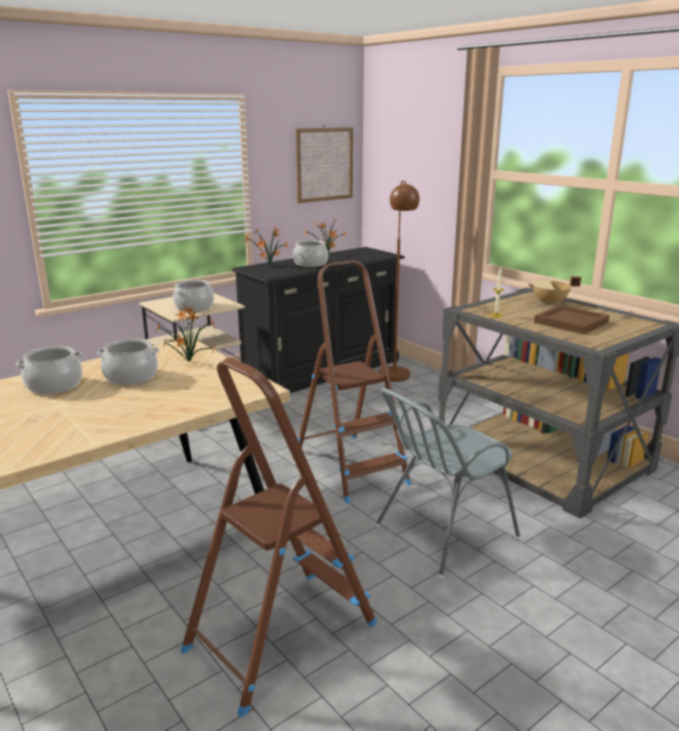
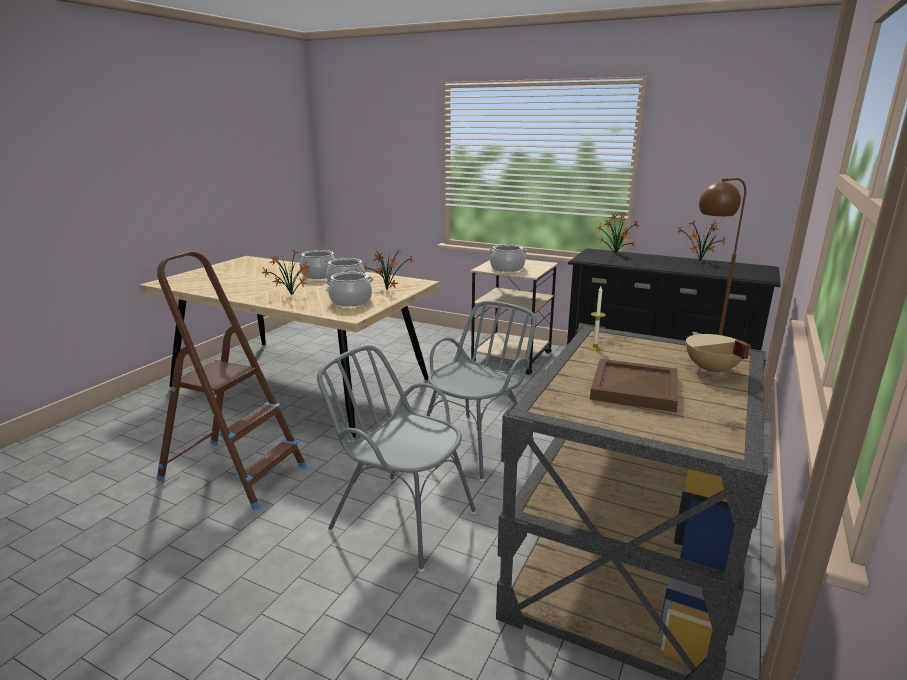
camera: 65 degrees right, 0 degrees up
cooking pot [293,240,328,267] -> cooking pot moved to [325,272,374,306]
picture [296,125,353,203] -> none
brown step ladder [298,260,411,503] -> grey chair [426,301,536,482]
none -> potted plant [262,249,311,295]

